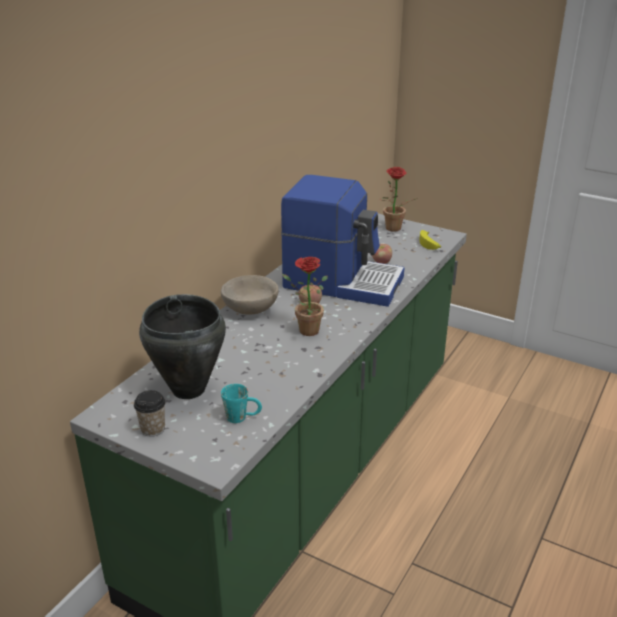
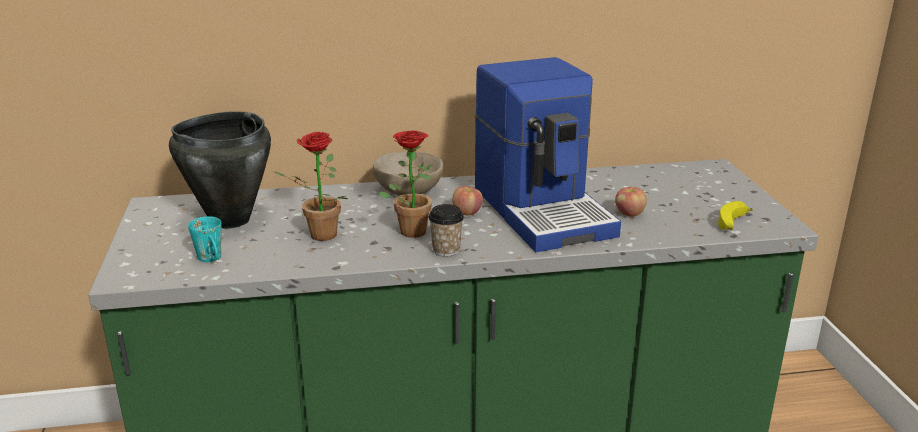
camera: 50 degrees right, 5 degrees down
cup [134,390,166,437] -> cup moved to [428,204,464,256]
potted plant [381,167,418,231] -> potted plant moved to [272,132,348,241]

